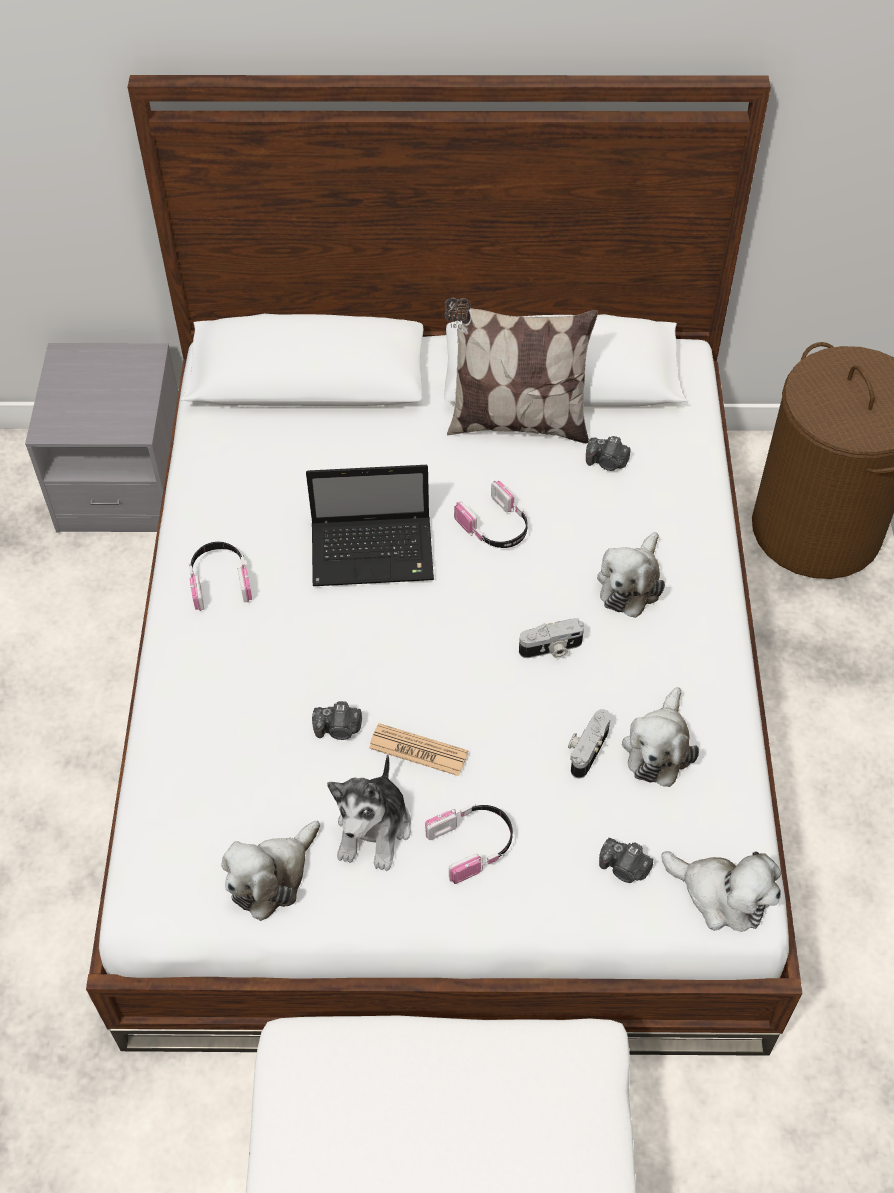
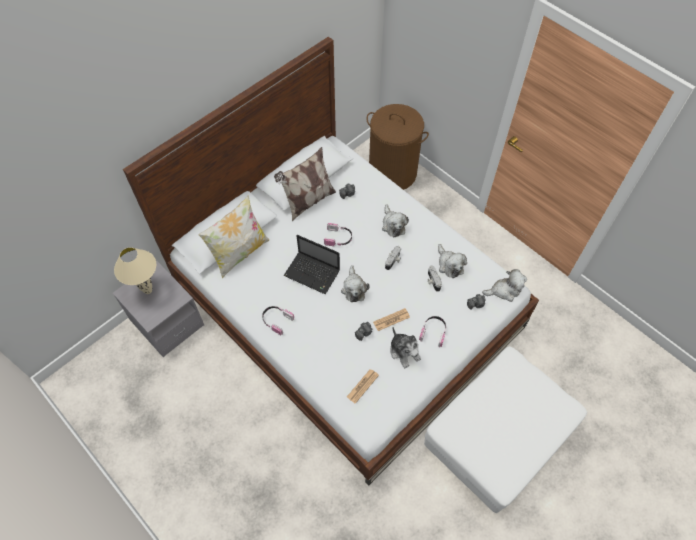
camera: 45 degrees left, 5 degrees up
plush toy [222,821,320,921] -> plush toy moved to [341,265,370,302]
laptop [306,465,434,586] -> laptop turned 75 degrees clockwise [284,235,340,294]
none -> beige table lamp [114,247,156,294]
none -> pillow [198,195,269,278]
none -> newspaper [347,369,379,404]

